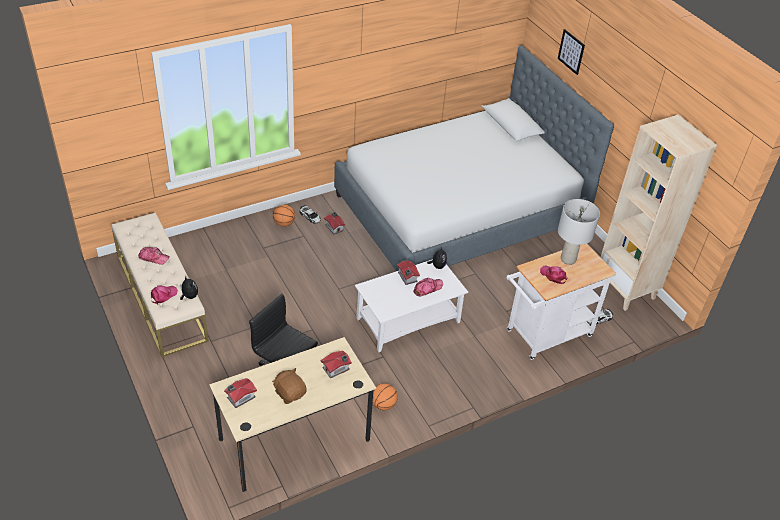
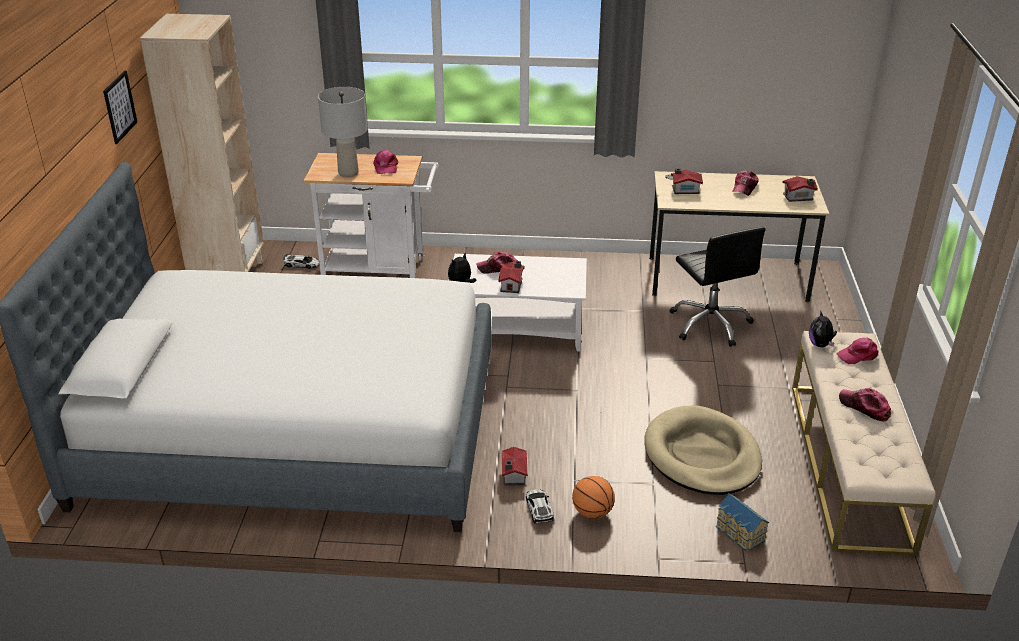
camera: 145 degrees left, 10 degrees down
brown plush toy [272,368,307,404] -> cap [732,171,759,196]
basketball [373,383,398,410] -> none
picture [558,29,585,75] -> picture moved to [103,71,137,144]
none -> beige dog bed [644,406,762,495]
none -> toy house [716,493,769,551]

